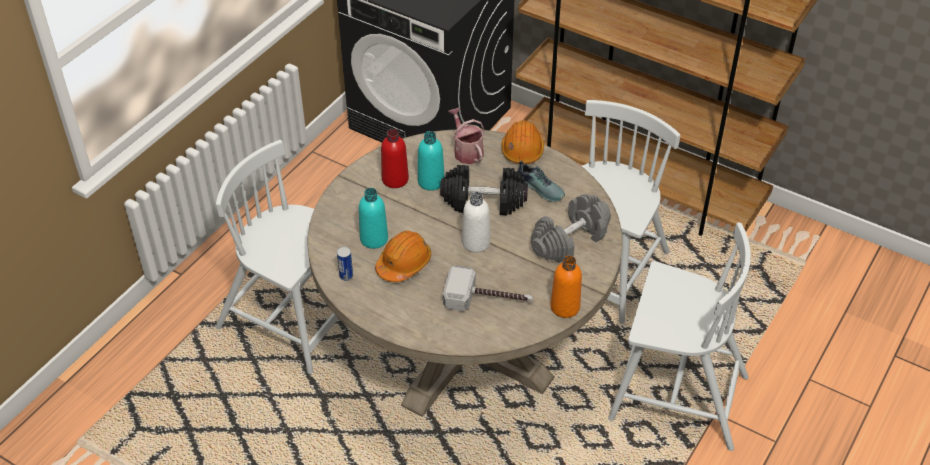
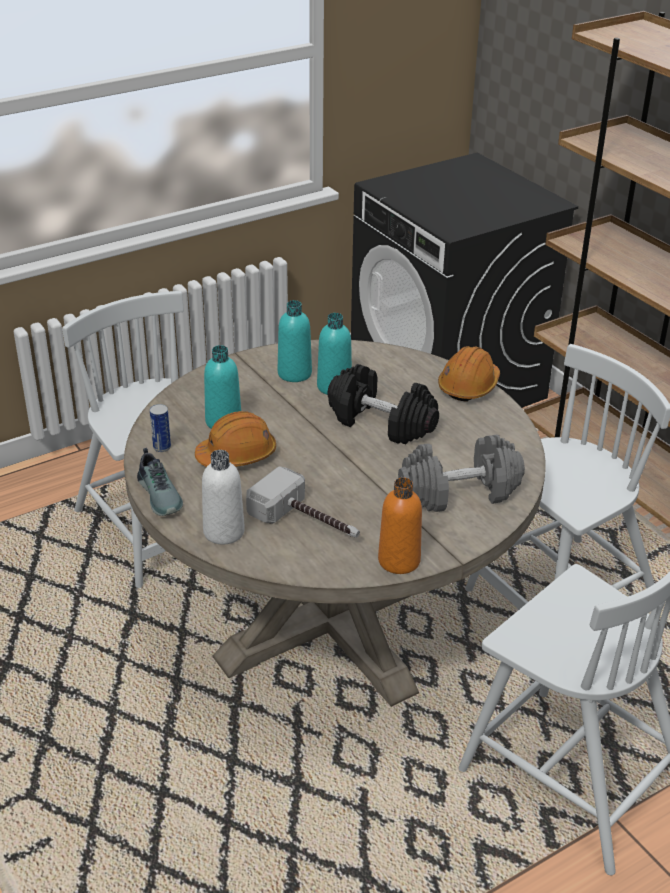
camera: 25 degrees right, 10 degrees down
red bottle [381,129,409,188] -> turquoise bottle [278,300,312,382]
watering can [448,107,484,164] -> none
white bottle [462,192,490,253] -> white bottle moved to [202,450,245,544]
shoe [518,161,565,202] -> shoe moved to [137,448,183,516]

